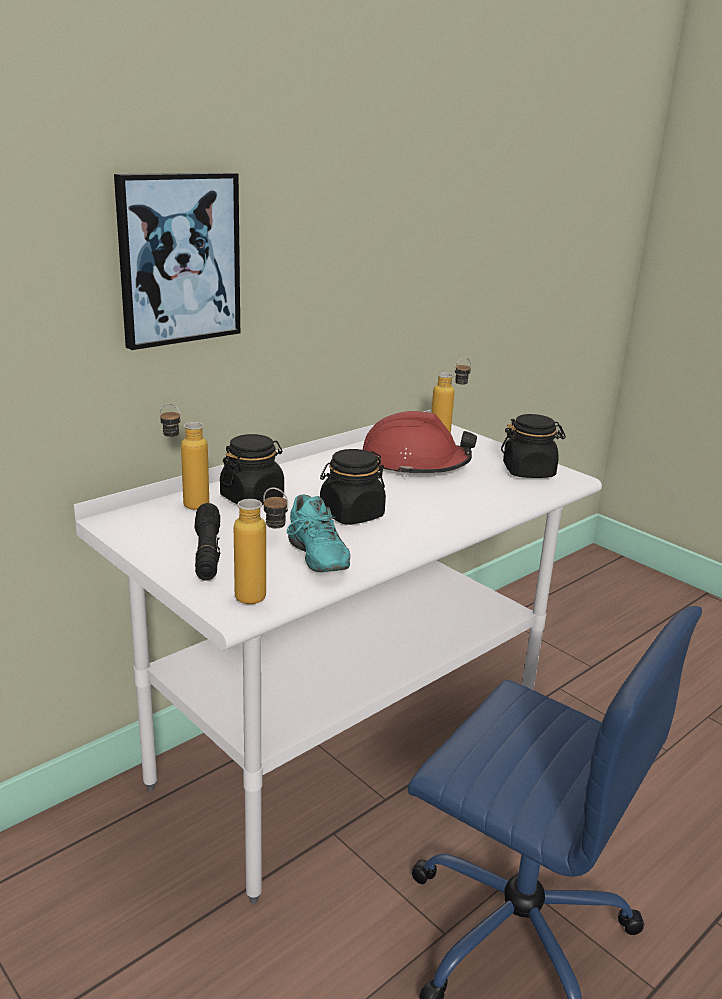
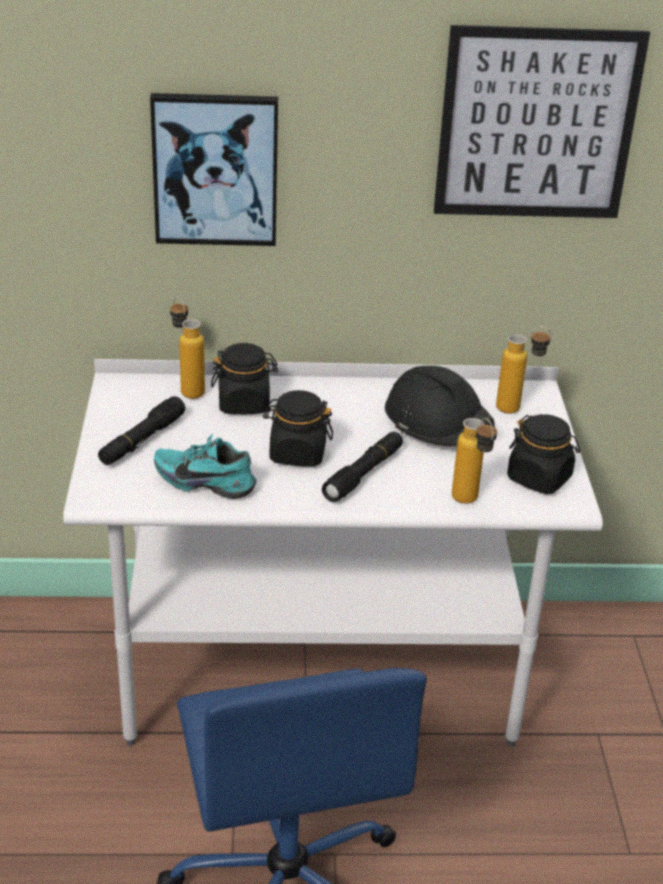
camera: 40 degrees right, 10 degrees up
bottle [234,488,288,604] -> bottle moved to [452,418,497,504]
turquoise shoe [287,494,350,572] -> turquoise shoe turned 90 degrees clockwise [154,434,256,499]
red hard hat [362,411,477,477] -> black hard hat [385,366,495,446]
none -> black flashlight [322,432,403,502]
none -> picture [434,25,650,218]

